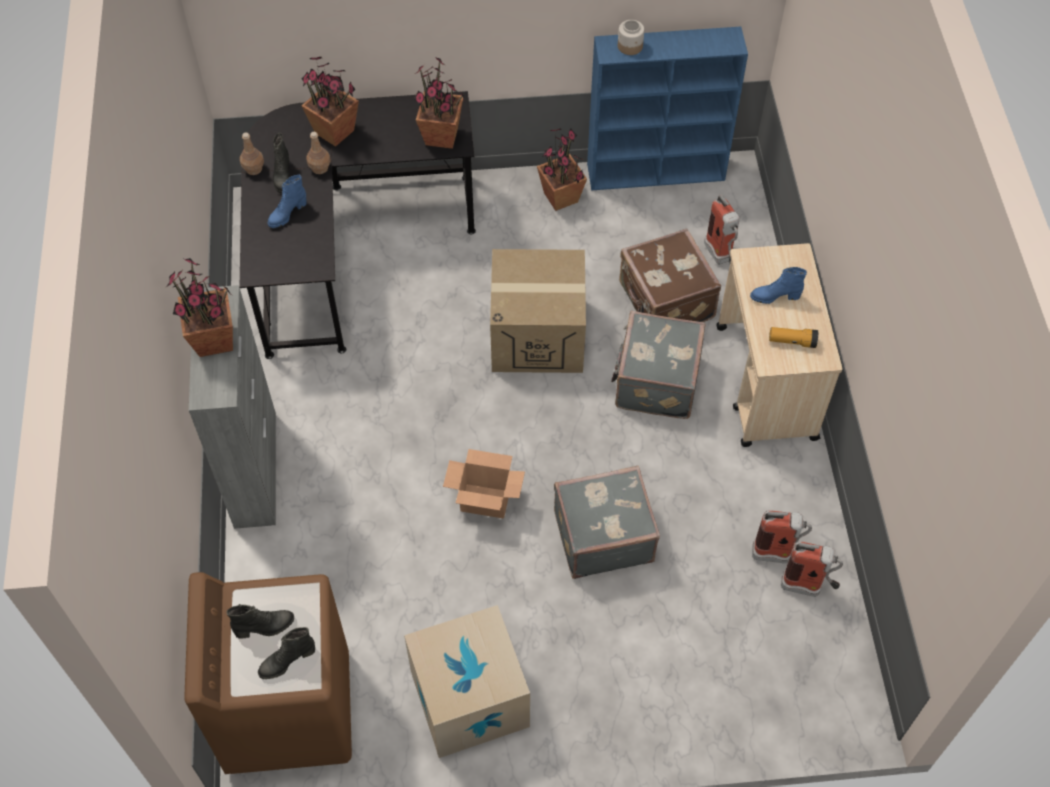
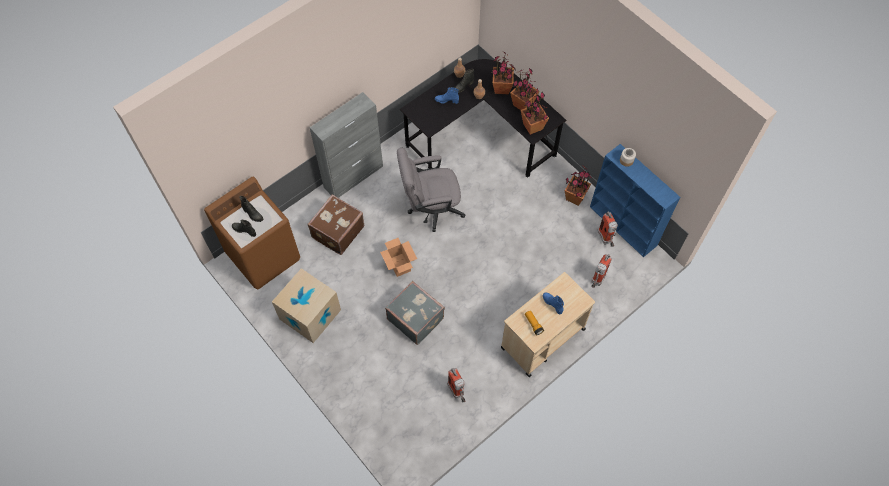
camera: 55 degrees right, 5 degrees up
potted plant [166,258,233,357] -> potted plant moved to [510,68,539,110]
cardboard box [490,249,586,373] -> none
grey suitcase [611,311,706,419] -> none
brown suitcase [619,228,721,322] -> brown suitcase moved to [307,194,365,255]
fire extinguisher [781,541,843,597] -> fire extinguisher moved to [597,211,618,247]
none -> grey office chair [397,148,465,232]

